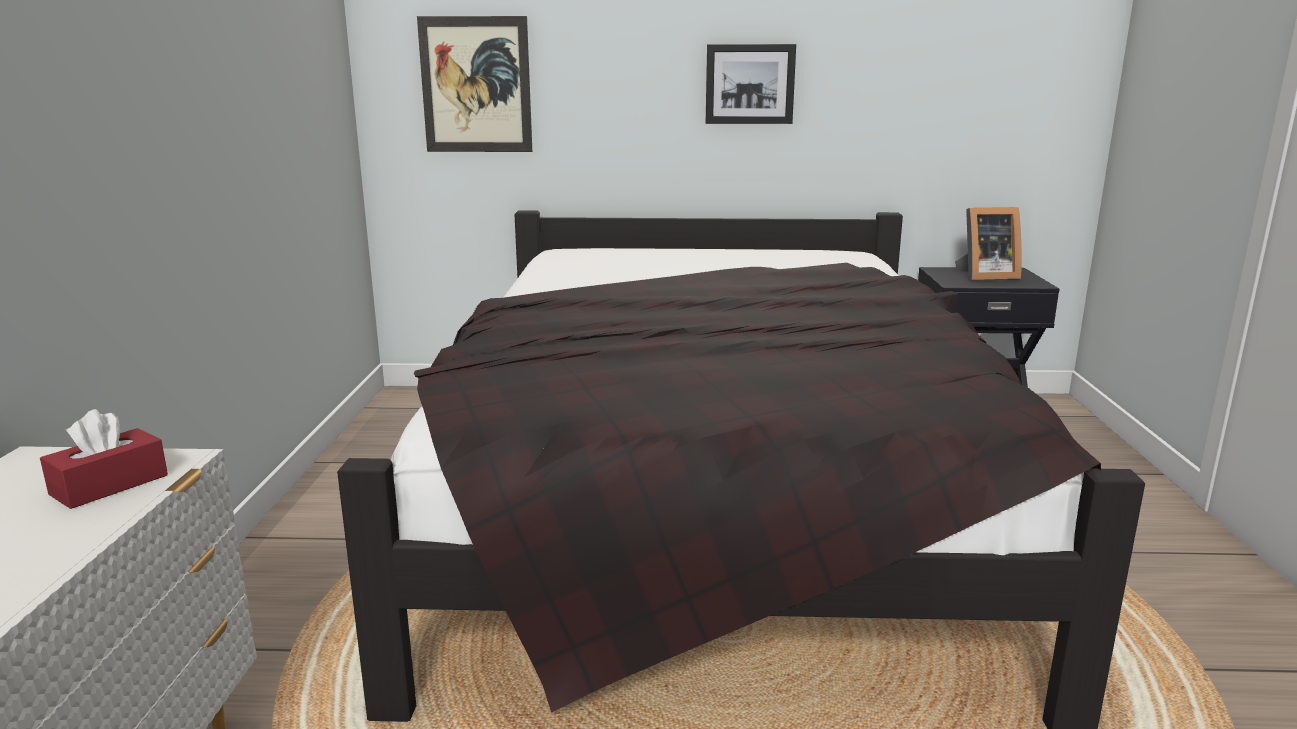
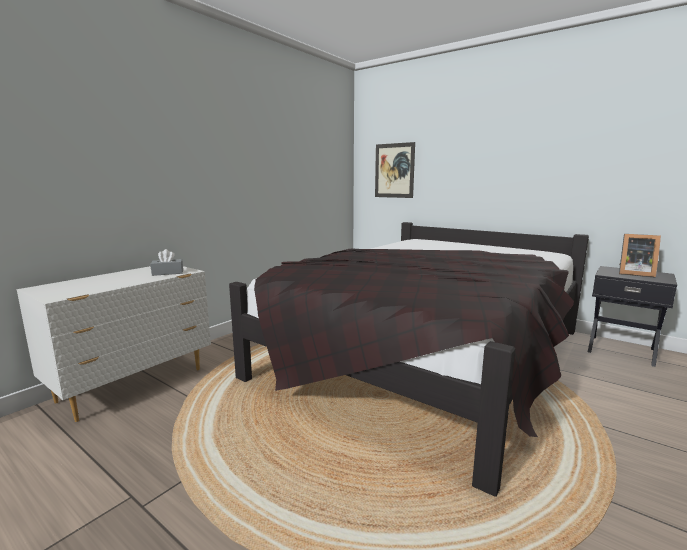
camera: 35 degrees right, 5 degrees down
red tissue box [40,409,168,509] -> grey tissue box [150,249,183,276]
picture [706,44,796,124] -> none

